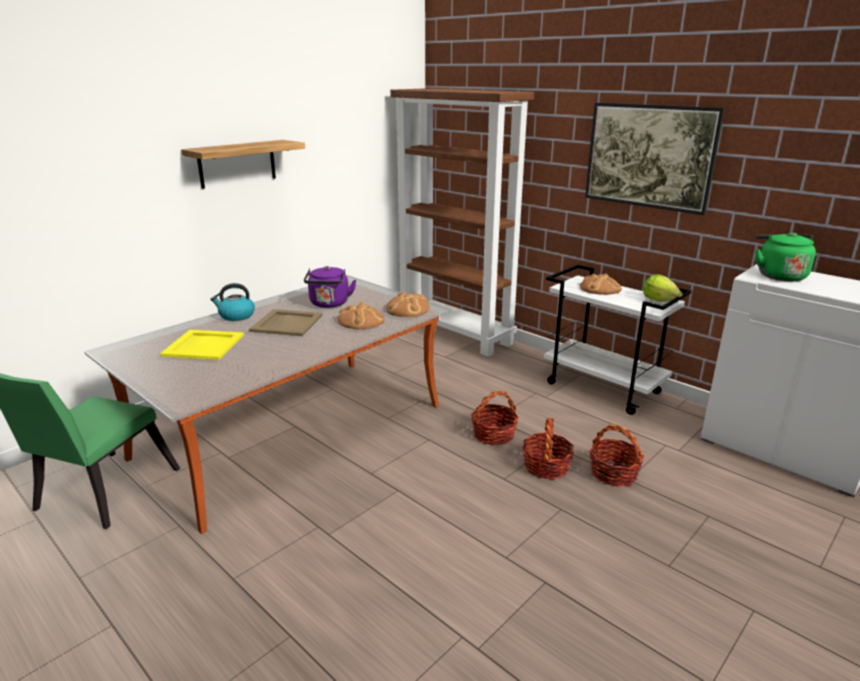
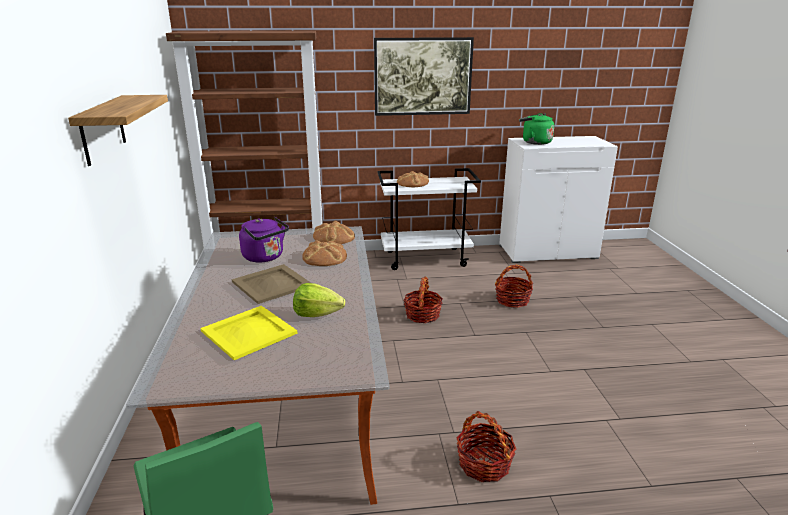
camera: 50 degrees left, 0 degrees up
kettle [210,283,255,321] -> none
basket [523,418,574,479] -> basket moved to [457,411,516,482]
lettuce [643,275,683,302] -> lettuce moved to [293,283,345,317]

